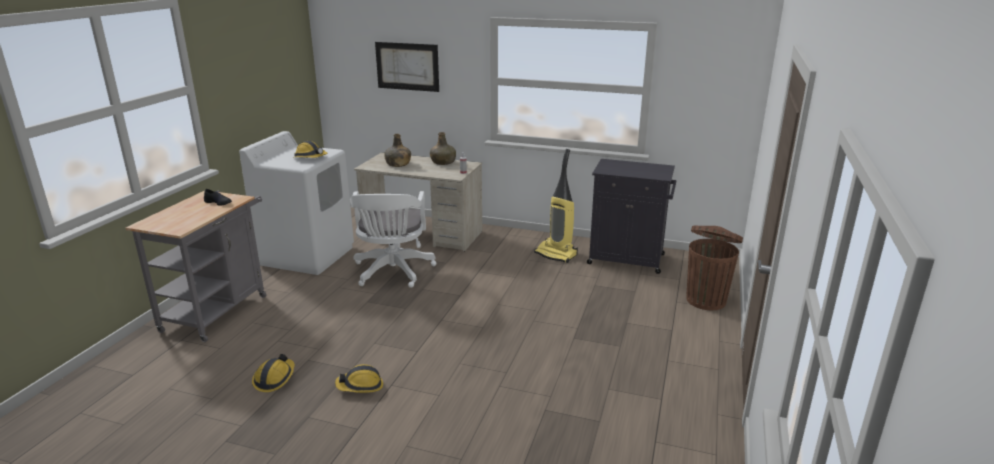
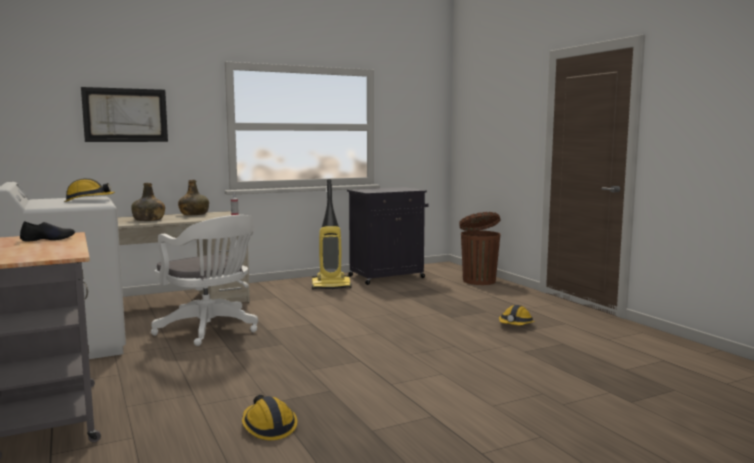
camera: 45 degrees left, 15 degrees down
hard hat [335,364,383,393] -> hard hat moved to [499,305,535,325]

